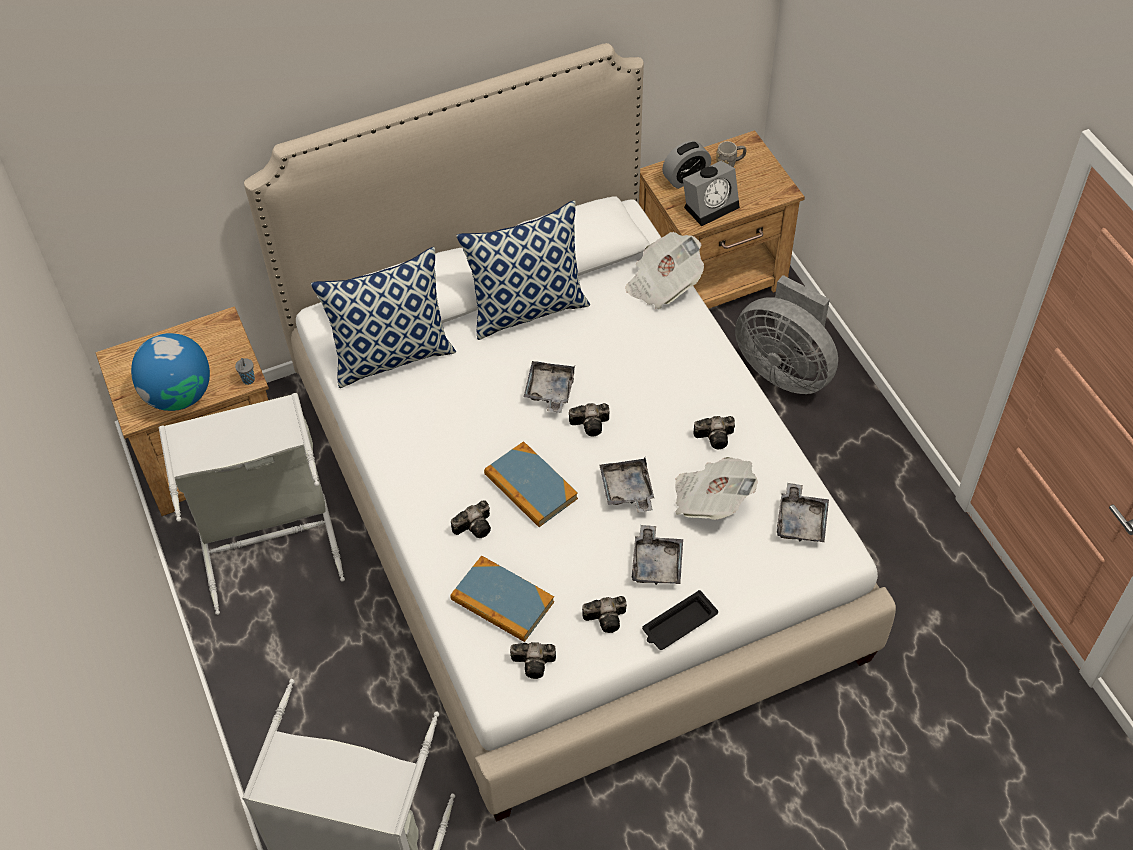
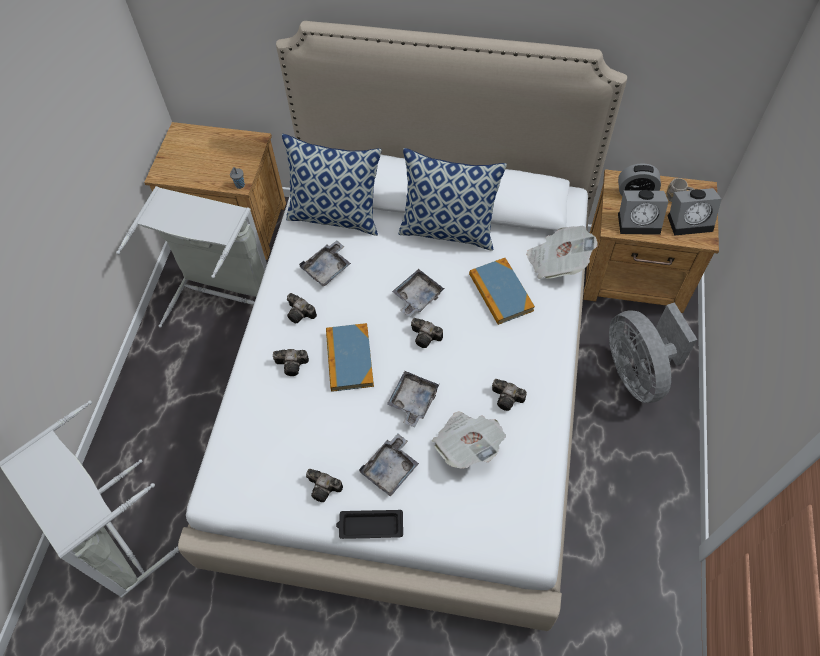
camera: 35 degrees right, 5 degrees up
globe [131,333,210,411] -> none
book [451,555,554,642] -> book moved to [469,258,535,325]
camera [510,642,556,679] -> camera moved to [287,293,317,323]
grey tray [777,483,829,542] -> grey tray moved to [299,240,351,286]
none -> alarm clock [667,188,721,236]

